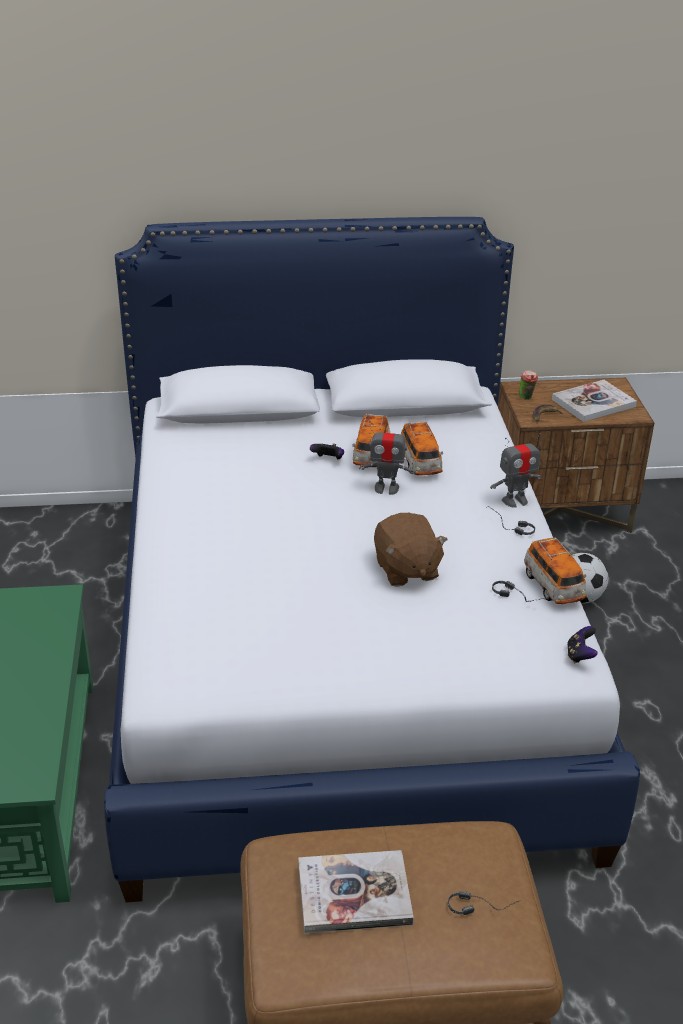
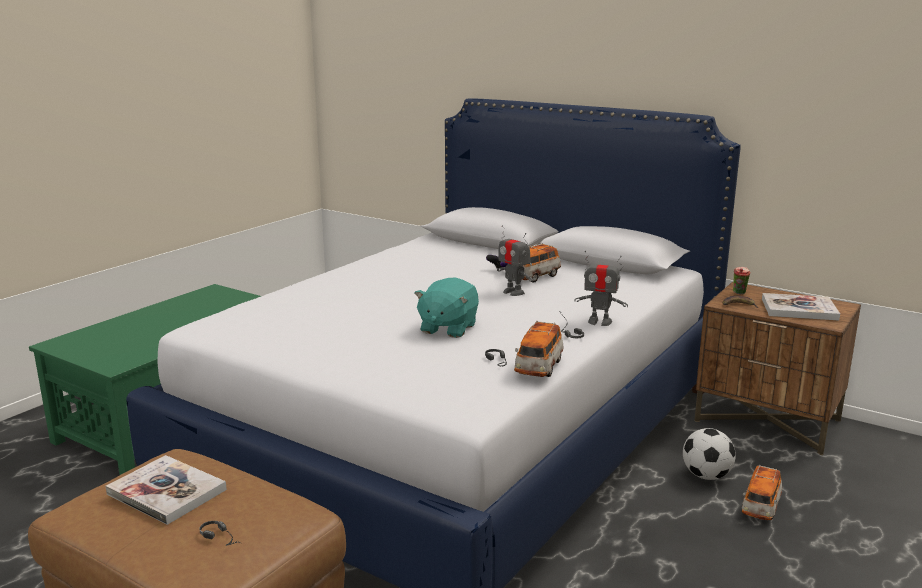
camera: 40 degrees right, 15 degrees down
brown plush toy [374,513,448,587] -> turquoise plush toy [414,277,479,338]
toy car [401,421,443,475] -> toy car moved to [742,465,782,520]
game controller [567,626,597,663] -> none

